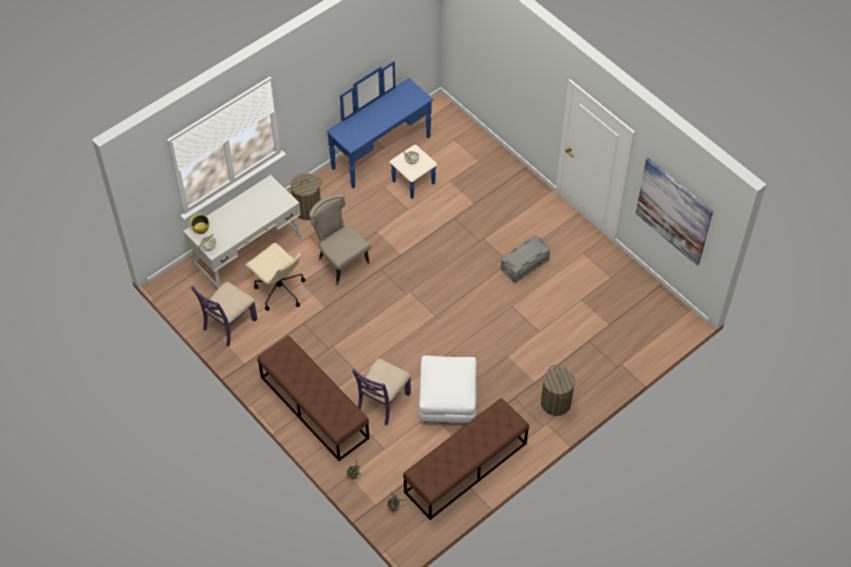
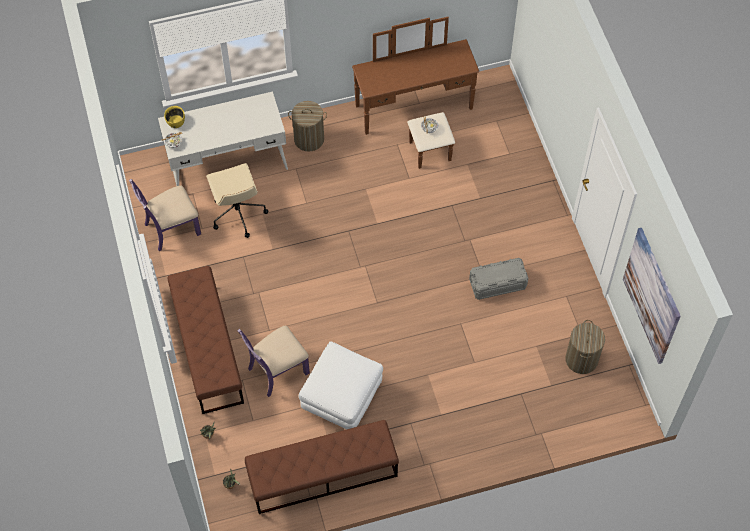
camera: 25 degrees right, 5 degrees up
beige chair [310,194,371,285] -> none
blue dresser [326,61,437,199] -> brown dresser [352,17,479,169]
laundry basket [541,365,575,416] -> laundry basket moved to [565,320,605,374]

